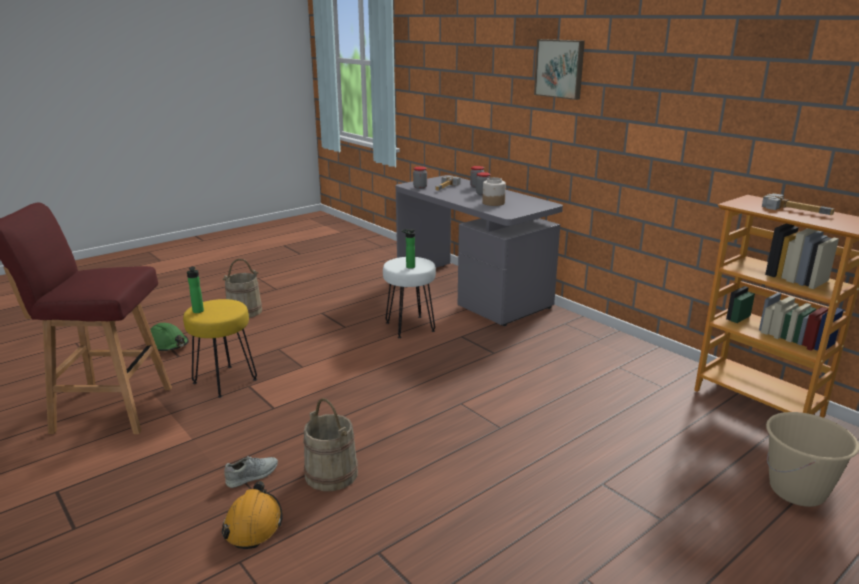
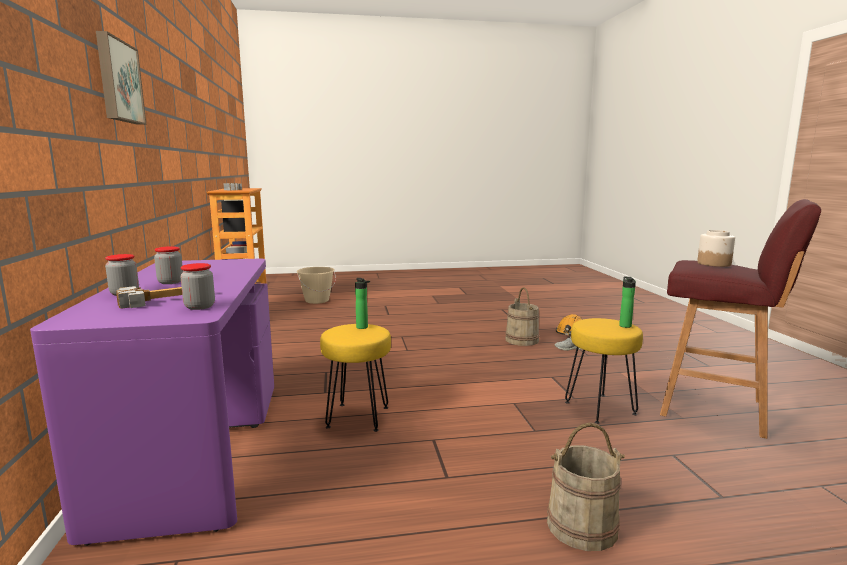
camera: 150 degrees left, 10 degrees down
green hard hat [150,323,189,351] -> none
white stool [383,257,436,338] -> yellow stool [320,324,391,432]
grey desk [396,175,563,326] -> purple desk [30,259,274,546]
jar [482,177,506,206] -> jar moved to [697,230,735,267]

